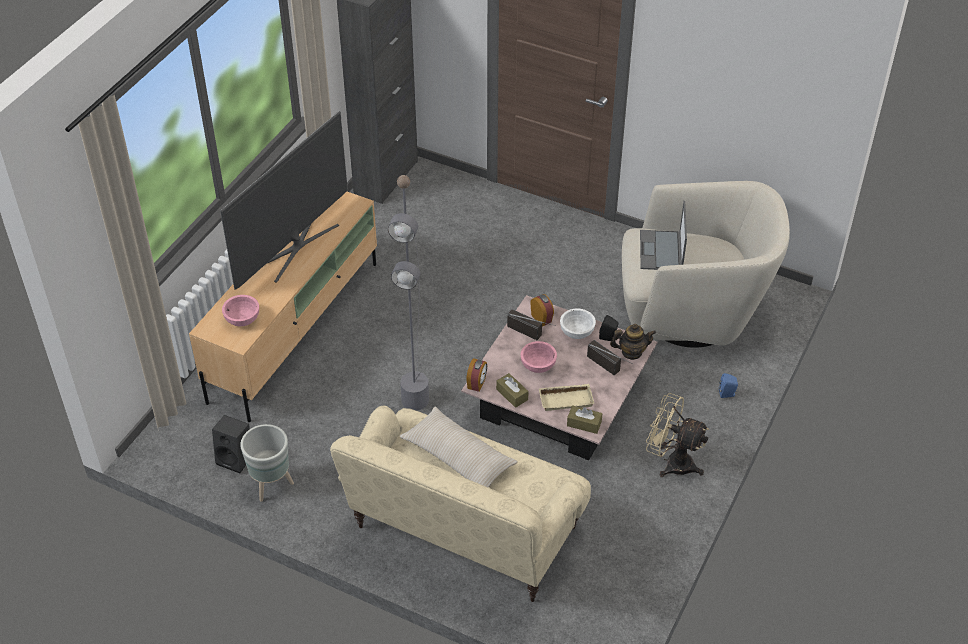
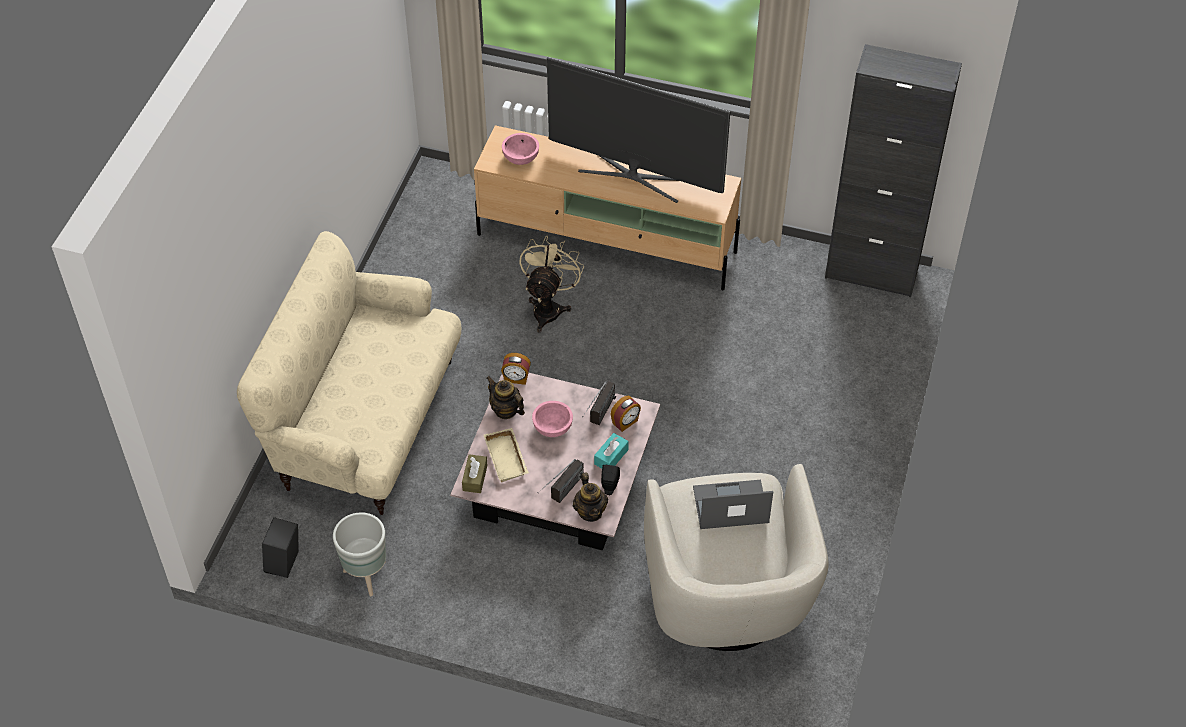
camera: 80 degrees right, 5 degrees up
black speaker [212,415,250,473] -> black speaker moved to [262,517,299,578]
grey planter [240,424,294,502] -> grey planter moved to [333,512,386,596]
grey floor lamp [388,175,429,411] -> none
beige pillow [399,407,518,488] -> none
brown tissue box [496,373,529,408] -> teapot [487,376,525,419]
white bowl [560,309,596,339] -> turquoise tissue box [594,433,629,468]
beige fan [646,393,709,477] -> beige fan moved to [519,236,584,333]
blue speaker [719,373,738,398] -> none

